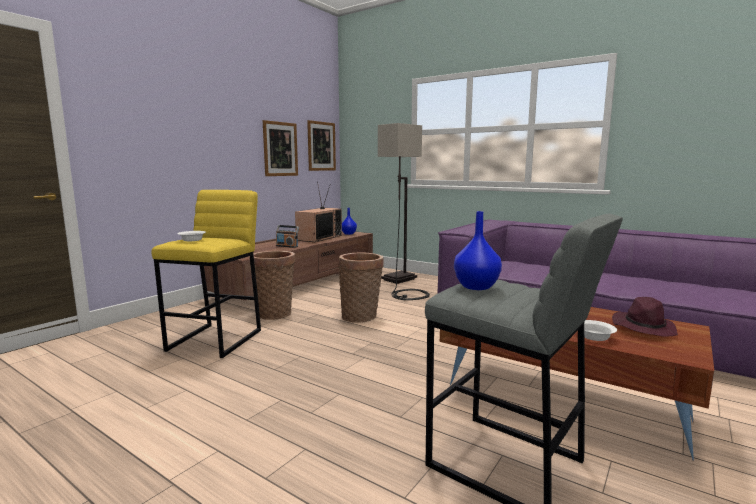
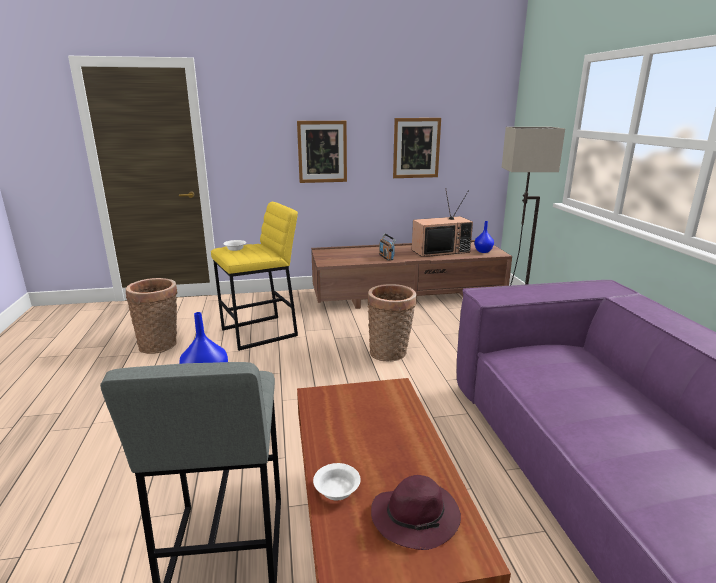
camera: 45 degrees right, 10 degrees up
basket [253,251,295,320] -> basket moved to [126,278,178,354]
picture [307,120,336,171] -> picture moved to [297,121,347,183]

